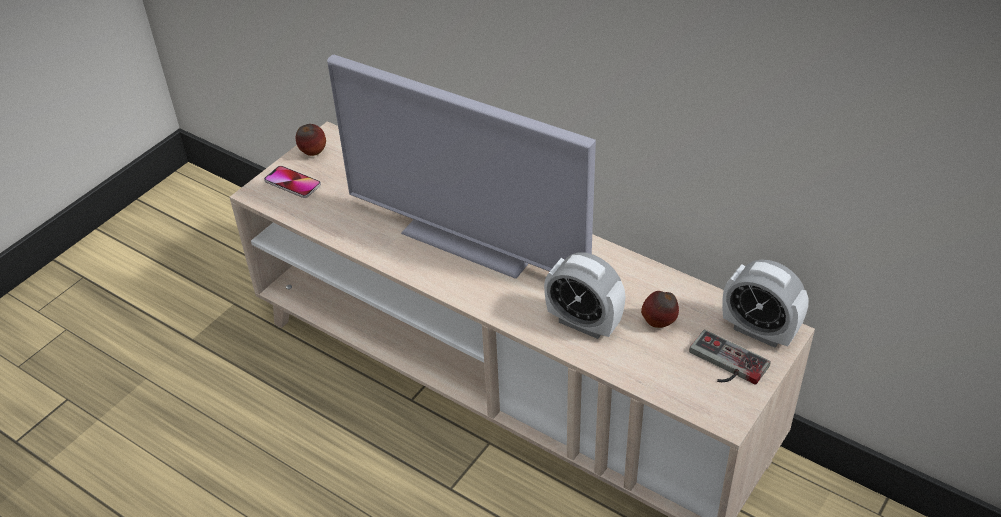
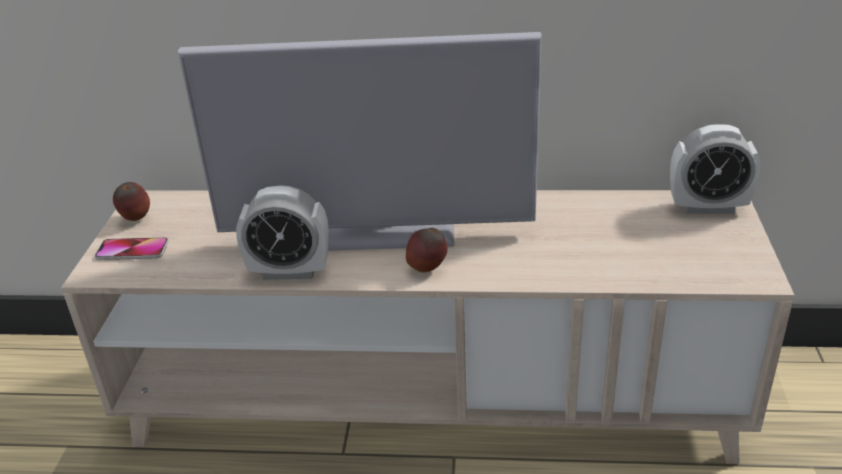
camera: 30 degrees left, 10 degrees down
alarm clock [544,252,626,339] -> alarm clock moved to [236,185,329,280]
apple [641,291,679,328] -> apple moved to [406,228,448,272]
game controller [689,330,770,385] -> none

